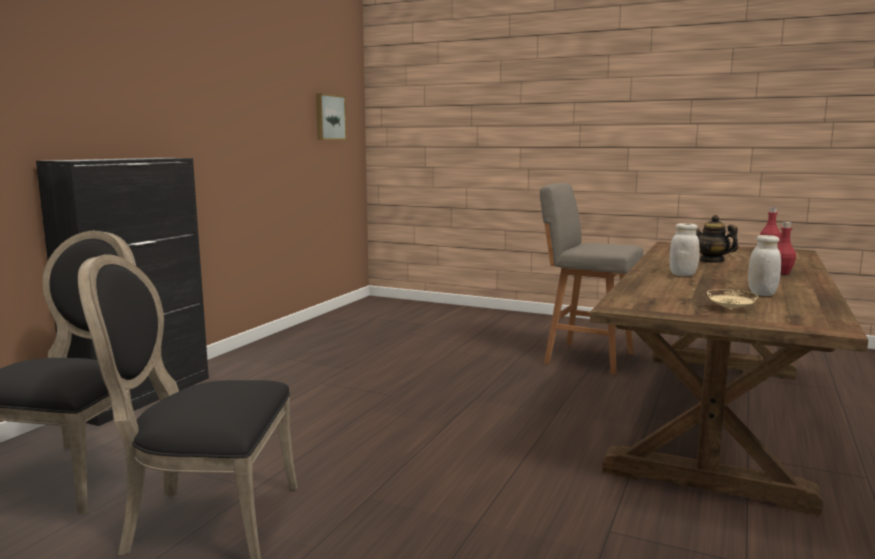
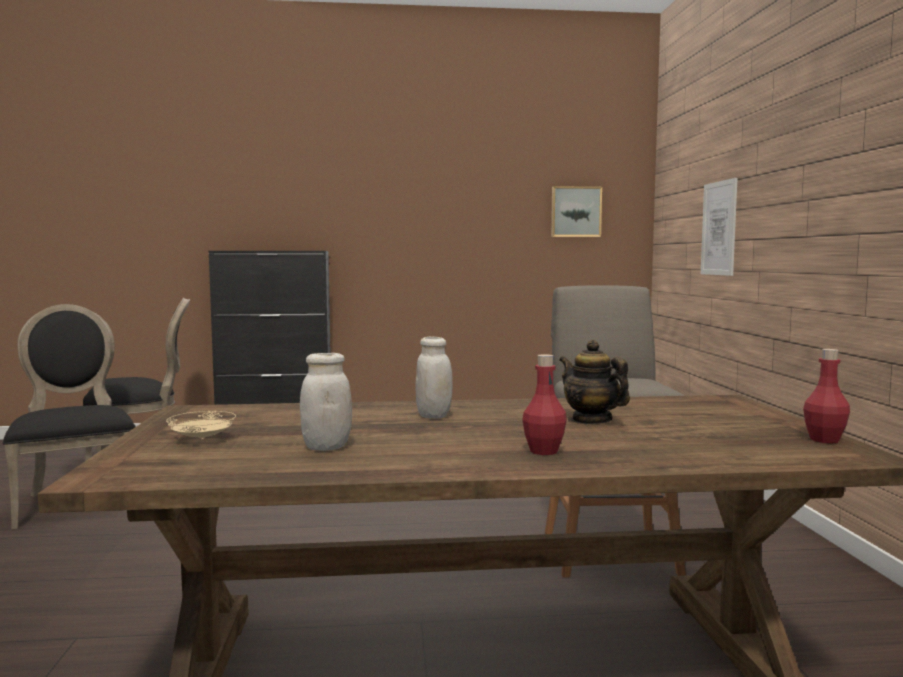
camera: 60 degrees right, 5 degrees down
teapot [696,215,739,263] -> teapot turned 60 degrees counterclockwise [559,340,630,425]
none -> picture [701,178,738,276]

